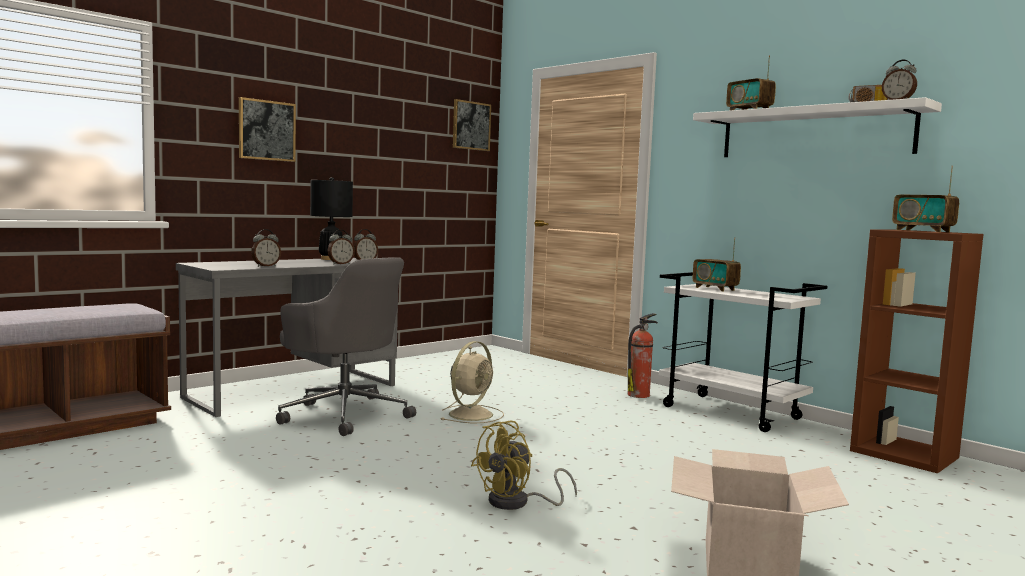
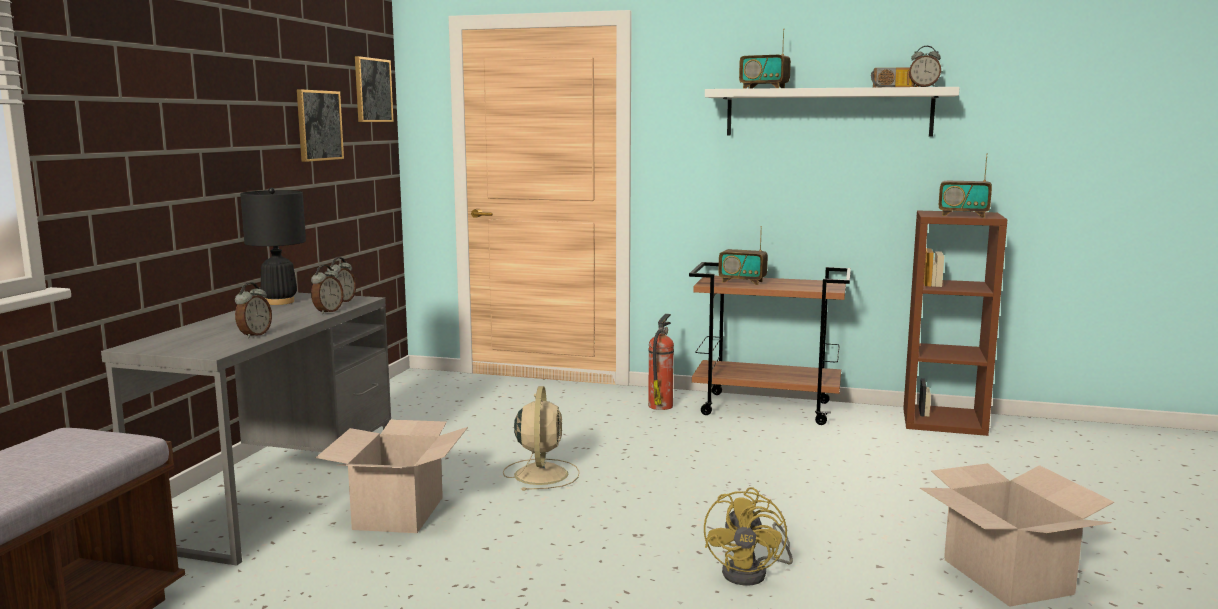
camera: 30 degrees left, 5 degrees up
picture [239,97,296,162] -> picture moved to [297,89,344,162]
grey office chair [276,257,416,436] -> cardboard box [316,420,468,533]
white cart [659,272,827,432] -> brown cart [689,262,851,425]

